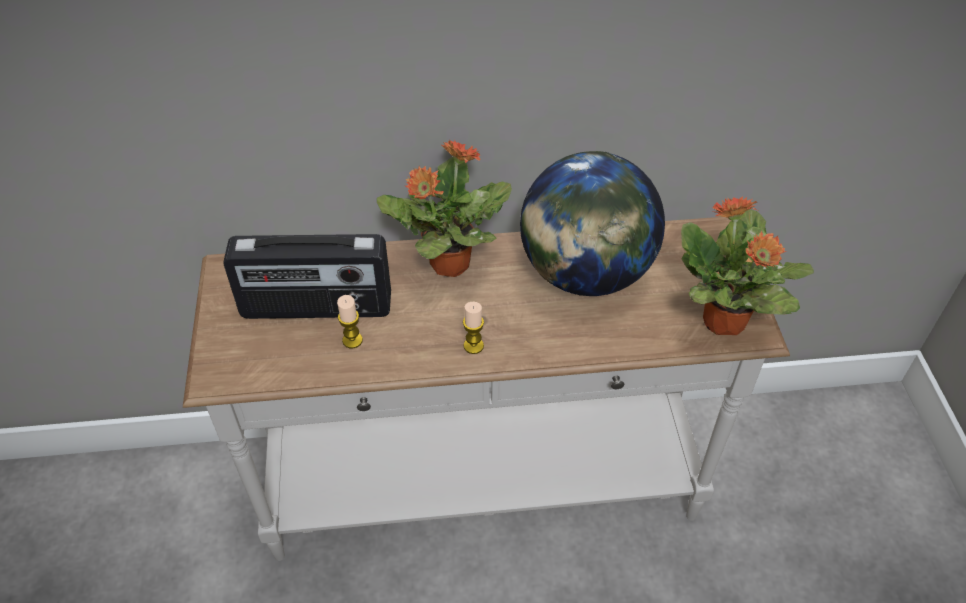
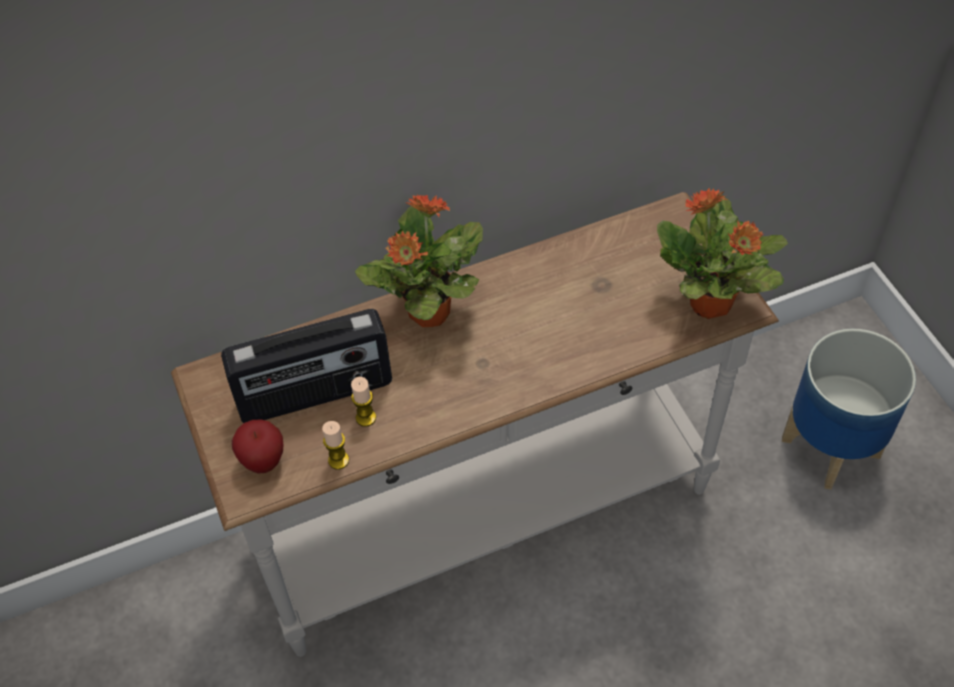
camera: 15 degrees left, 5 degrees up
candle [463,302,484,354] -> candle moved to [322,421,349,470]
globe [520,151,665,296] -> none
none -> apple [232,419,283,473]
none -> planter [782,329,916,490]

